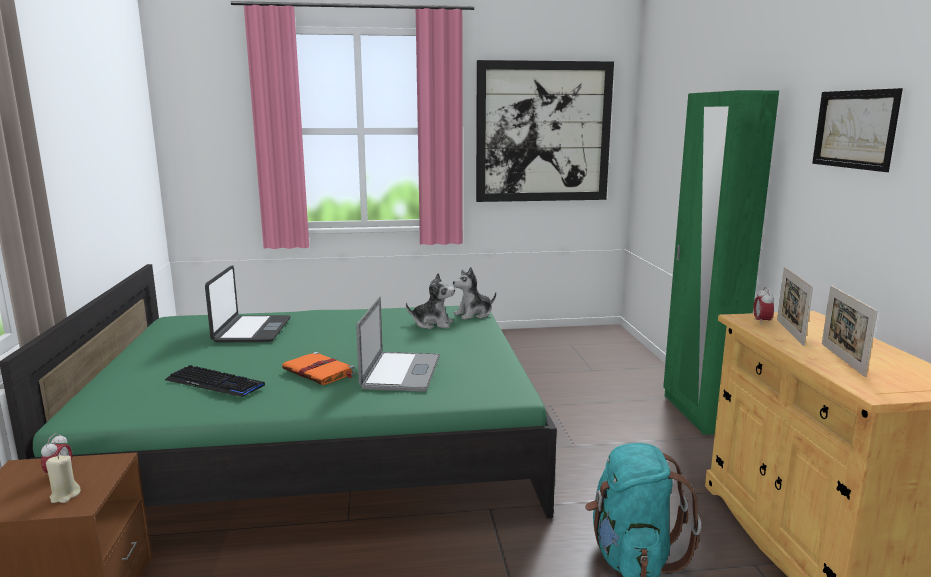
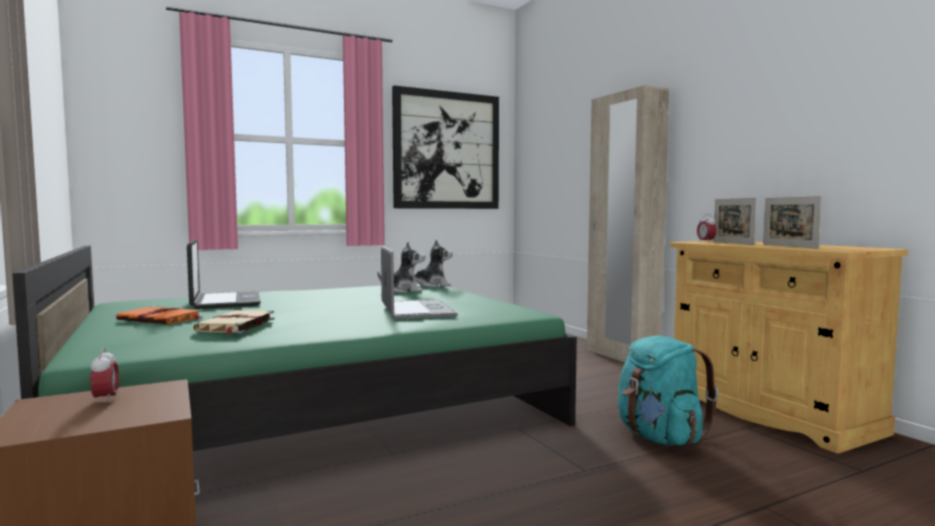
camera: 20 degrees left, 10 degrees down
beige candle [46,455,81,503] -> none
keyboard [165,365,265,397] -> beige book [193,310,275,334]
orange book [282,352,356,385] -> orange book moved to [116,306,203,325]
plush toy [453,267,496,320] -> plush toy turned 150 degrees counterclockwise [414,240,453,287]
green wardrobe [663,90,779,435] -> beige wardrobe [587,85,669,362]
picture [812,88,903,172] -> none

